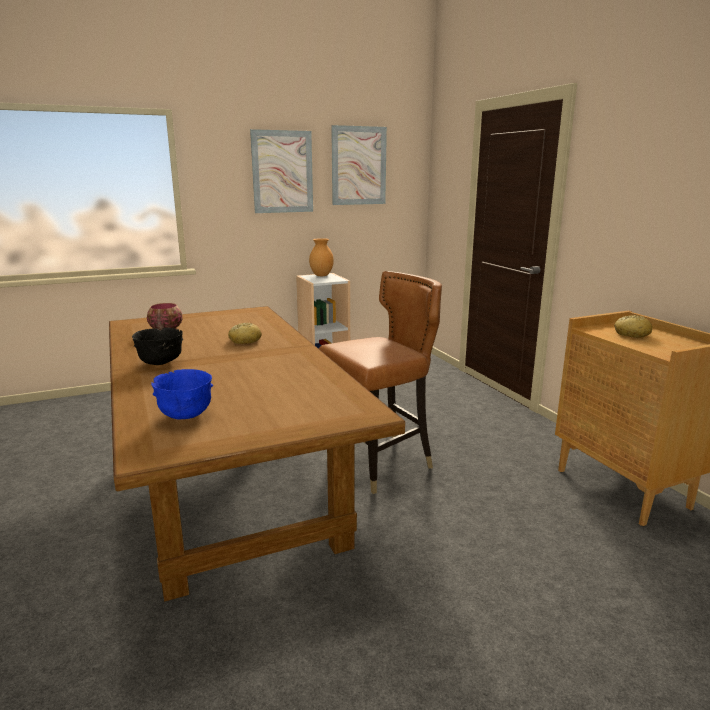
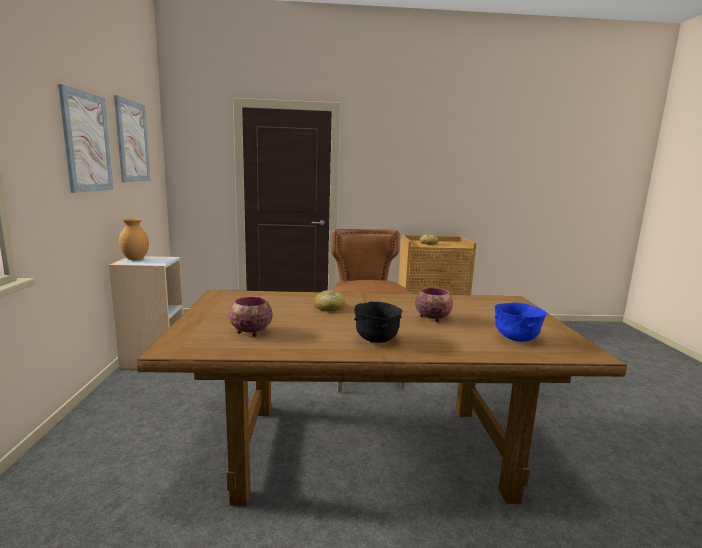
camera: 70 degrees left, 5 degrees down
none -> bowl [415,288,453,322]

